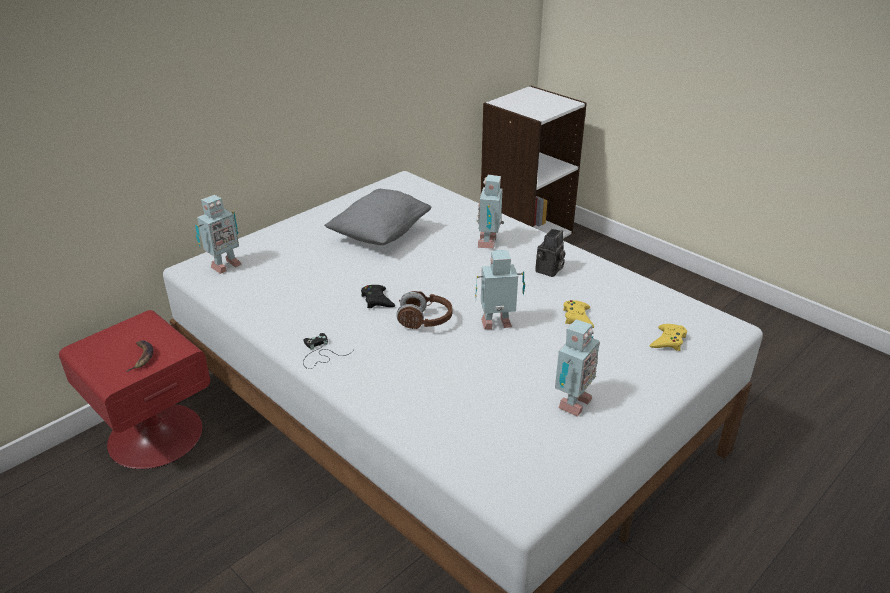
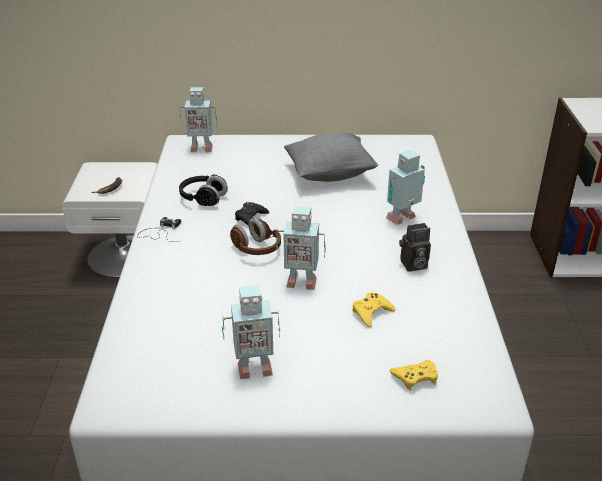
camera: 45 degrees right, 0 degrees up
red nightstand [59,310,210,470] -> white nightstand [62,162,157,278]
toy robot [475,250,525,329] -> toy robot turned 150 degrees clockwise [276,206,326,290]
none -> black headphones [179,174,228,206]

